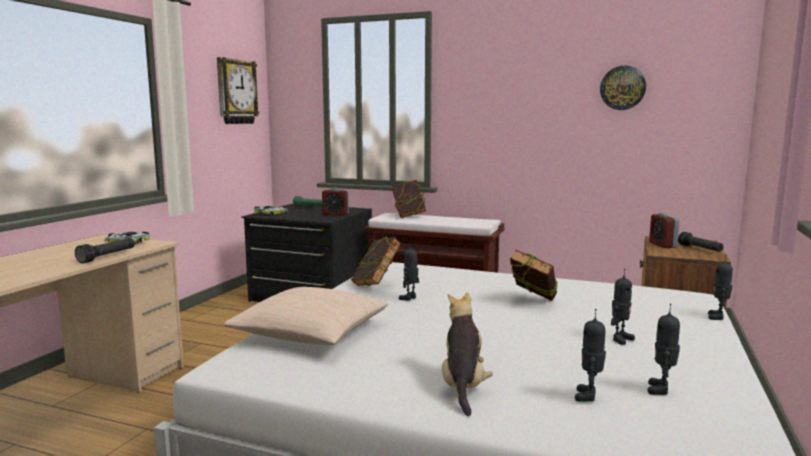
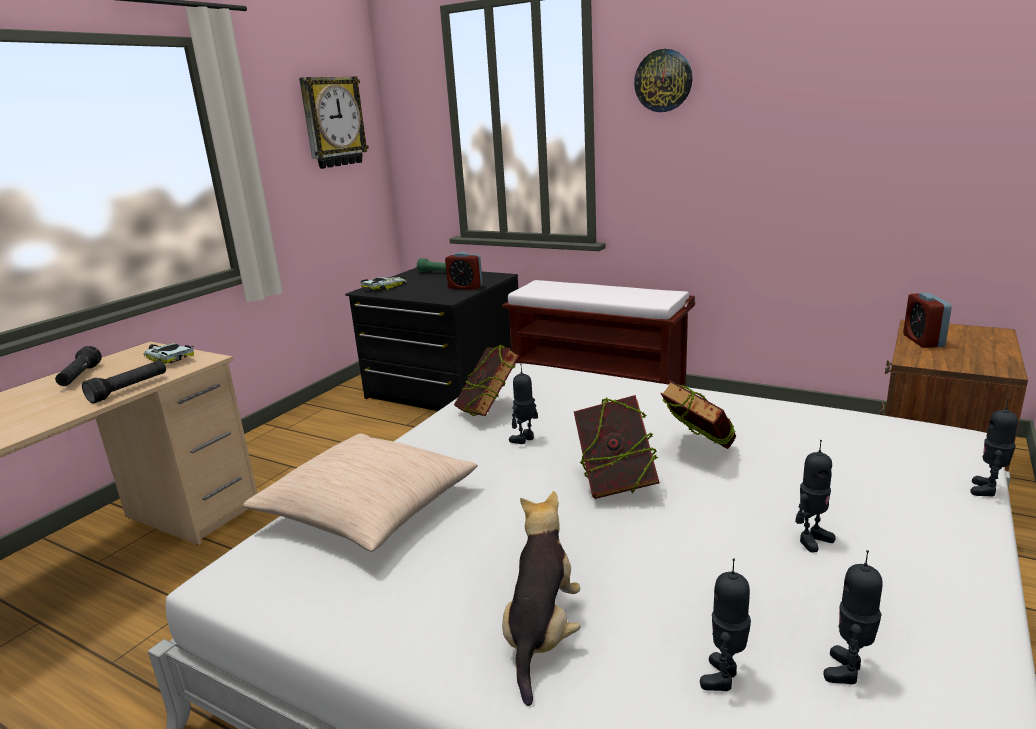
camera: 10 degrees right, 10 degrees up
book [392,180,426,218] -> book moved to [574,395,660,499]
wall clock [600,66,646,110] -> wall clock moved to [634,49,692,112]
black flashlight [678,232,724,252] -> black flashlight moved to [55,346,102,386]

